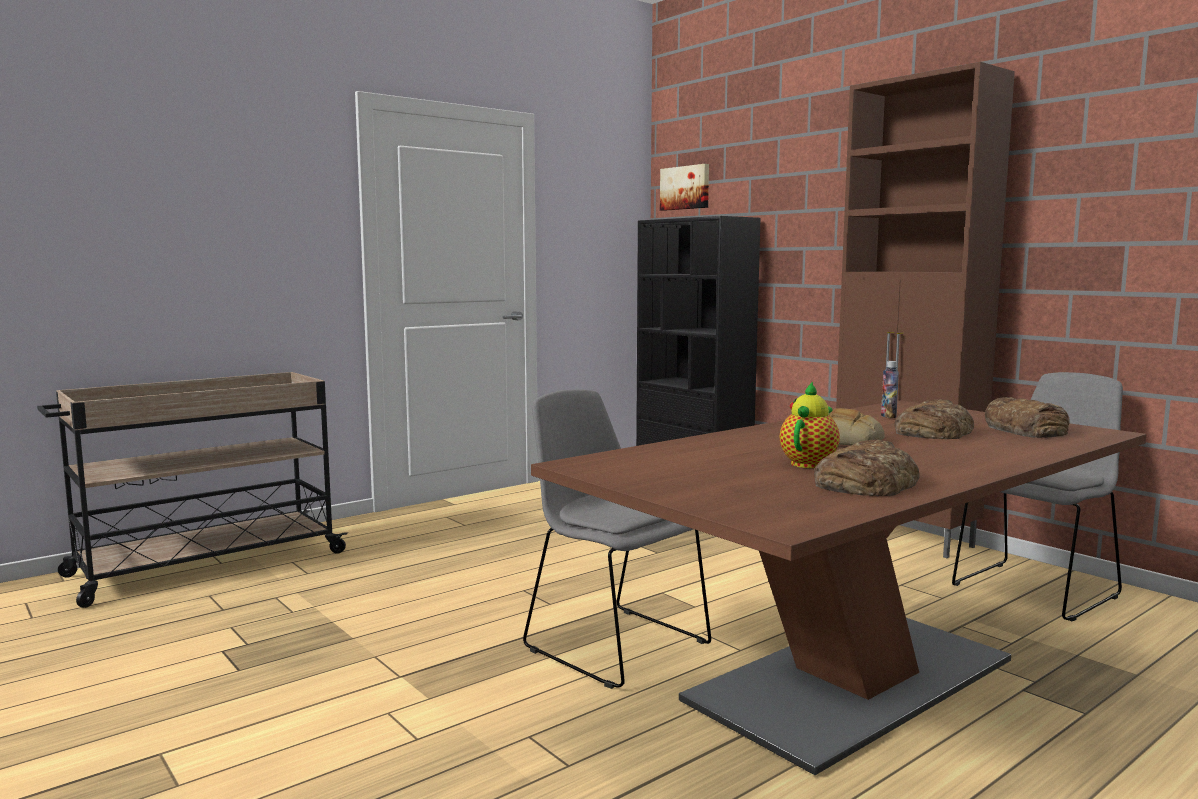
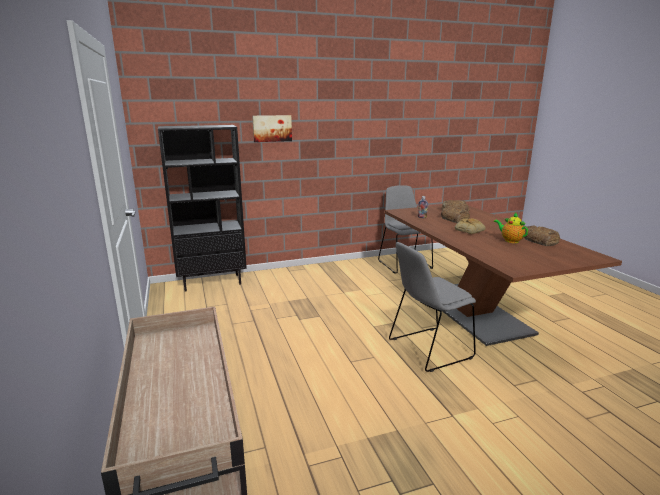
camera: 70 degrees left, 10 degrees up
picture [660,164,709,211] -> picture moved to [252,115,292,142]
brown cabinet [836,62,1015,558] -> none

